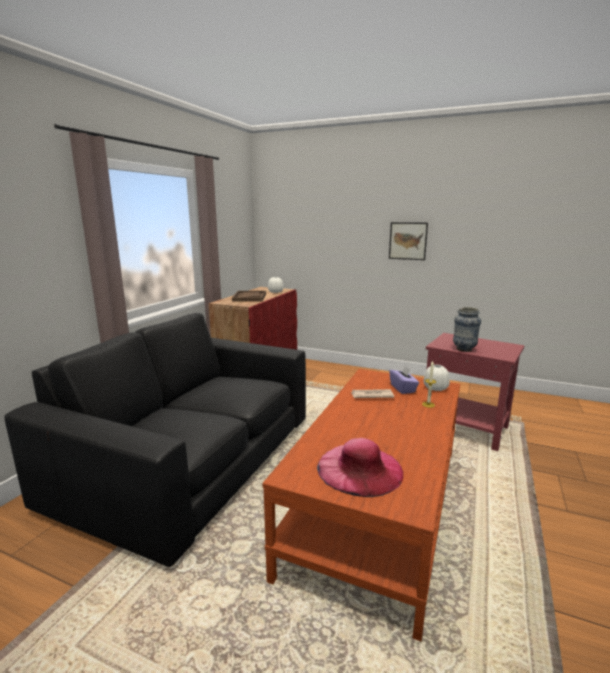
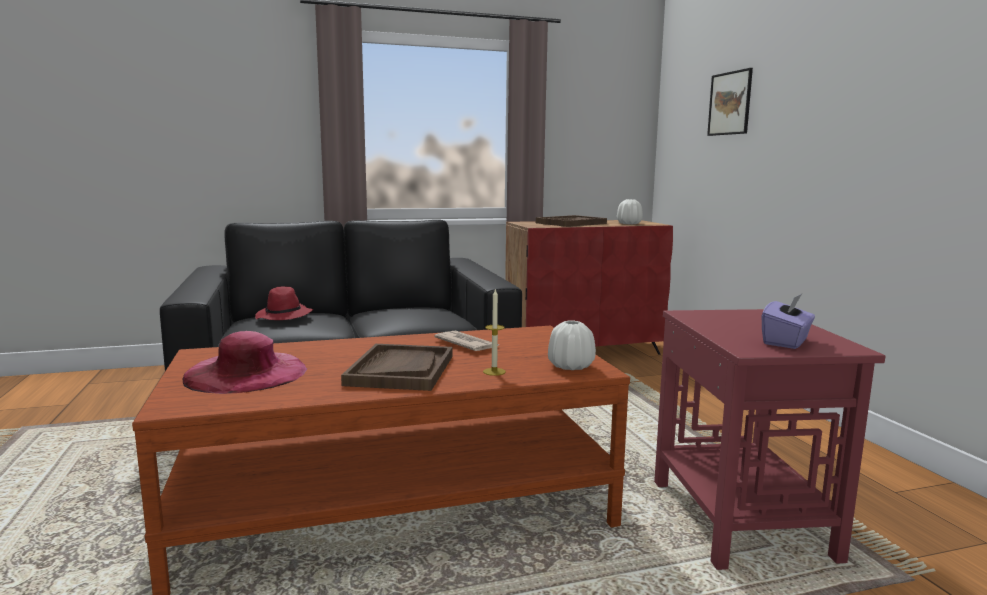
camera: 50 degrees right, 5 degrees down
picture [389,222,428,260] -> picture moved to [707,68,753,136]
purple tissue box [389,365,419,394] -> purple tissue box moved to [761,294,815,349]
vase [453,307,481,352] -> none
none -> red hat [255,287,313,320]
none -> brown tray [341,344,453,391]

